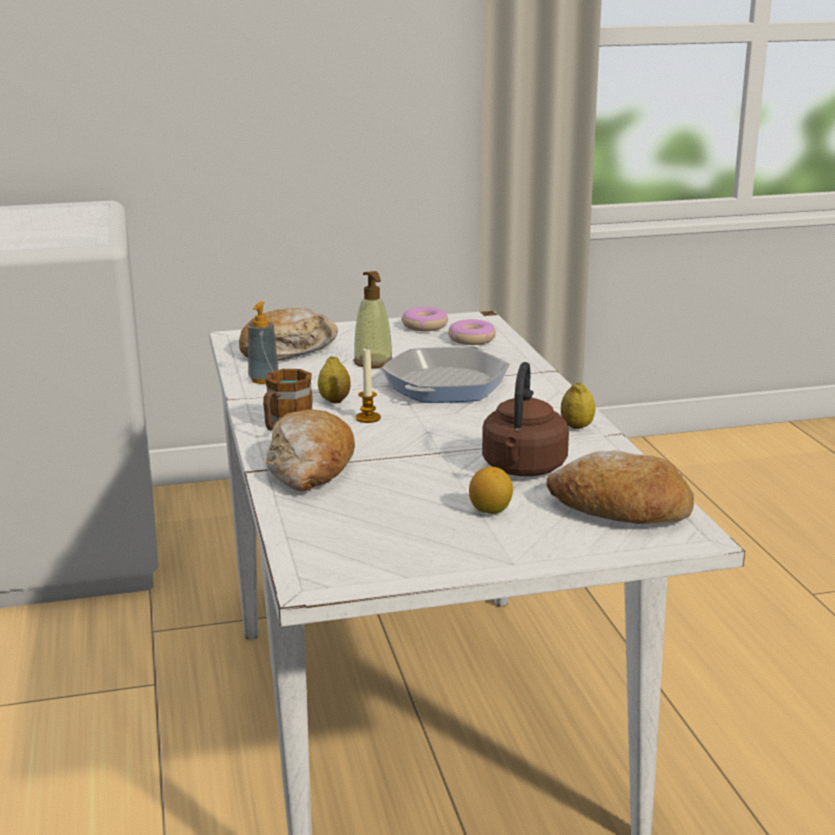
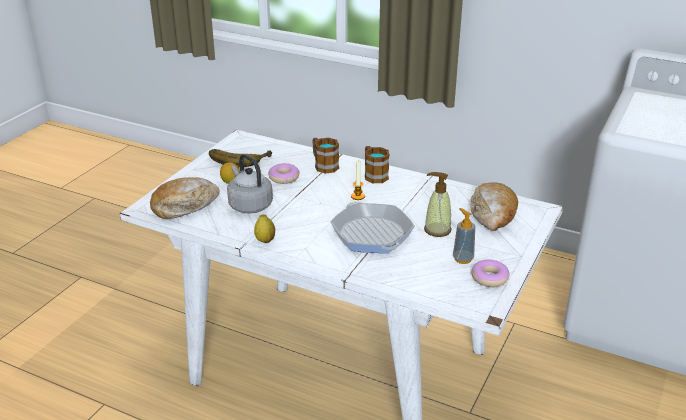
camera: 130 degrees right, 10 degrees up
soap dispenser [248,301,279,384] -> soap dispenser moved to [453,208,475,264]
bread [266,409,355,491] -> mug [312,138,339,174]
lemon [318,356,351,403] -> none
donut [448,319,496,345] -> donut moved to [268,163,300,184]
brown kettle [482,362,569,476] -> grey kettle [227,154,273,214]
none -> banana [209,149,272,167]

